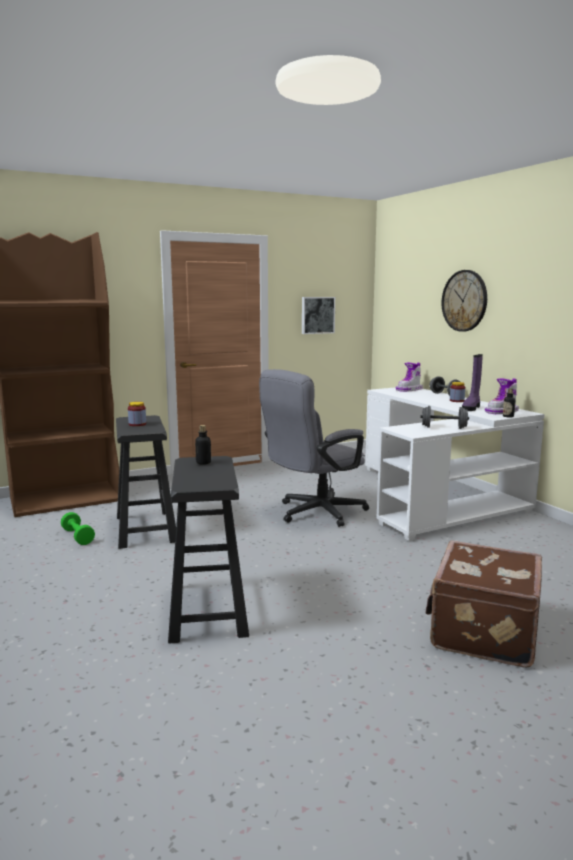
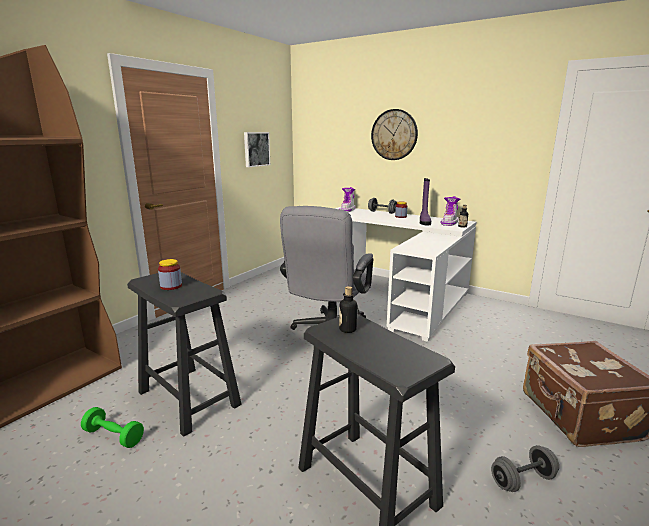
camera: 30 degrees left, 5 degrees up
grey dumbbell [421,406,469,429] -> grey dumbbell moved to [491,445,559,492]

